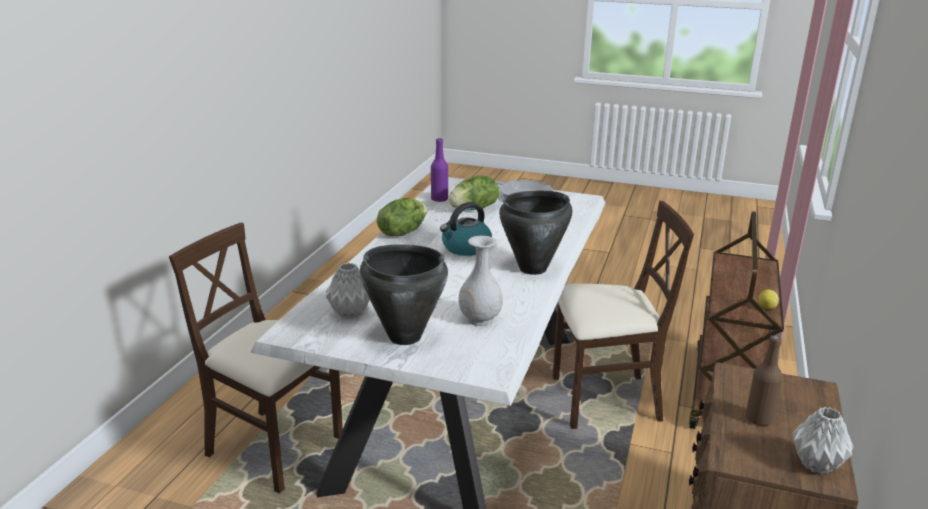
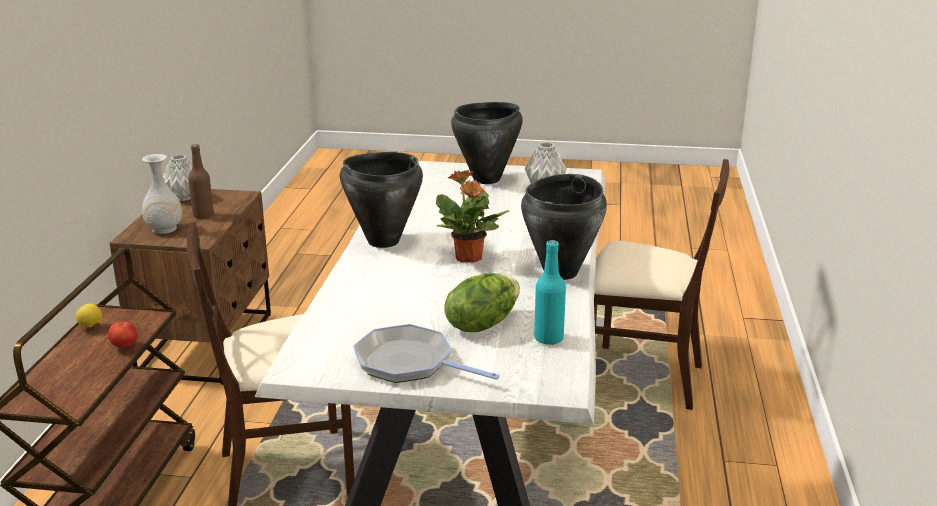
camera: 170 degrees right, 0 degrees up
lettuce [377,198,428,236] -> black cooking pot [521,174,607,280]
purple bottle [431,138,448,202] -> turquoise bottle [534,240,566,345]
kettle [440,202,492,256] -> potted plant [436,170,509,263]
white vase [459,236,503,326] -> white vase moved to [142,154,182,234]
none -> tomato [108,321,137,348]

